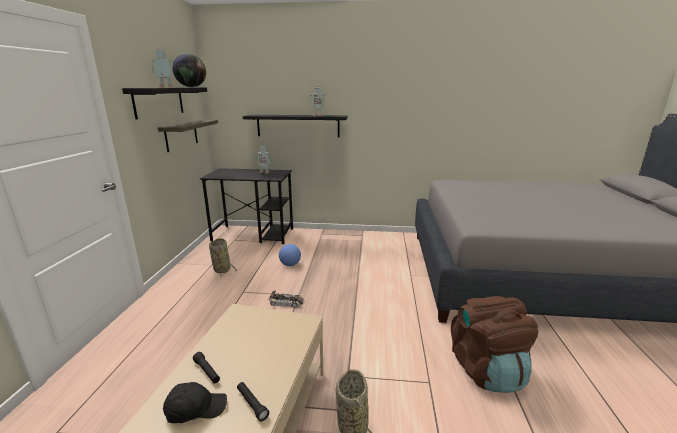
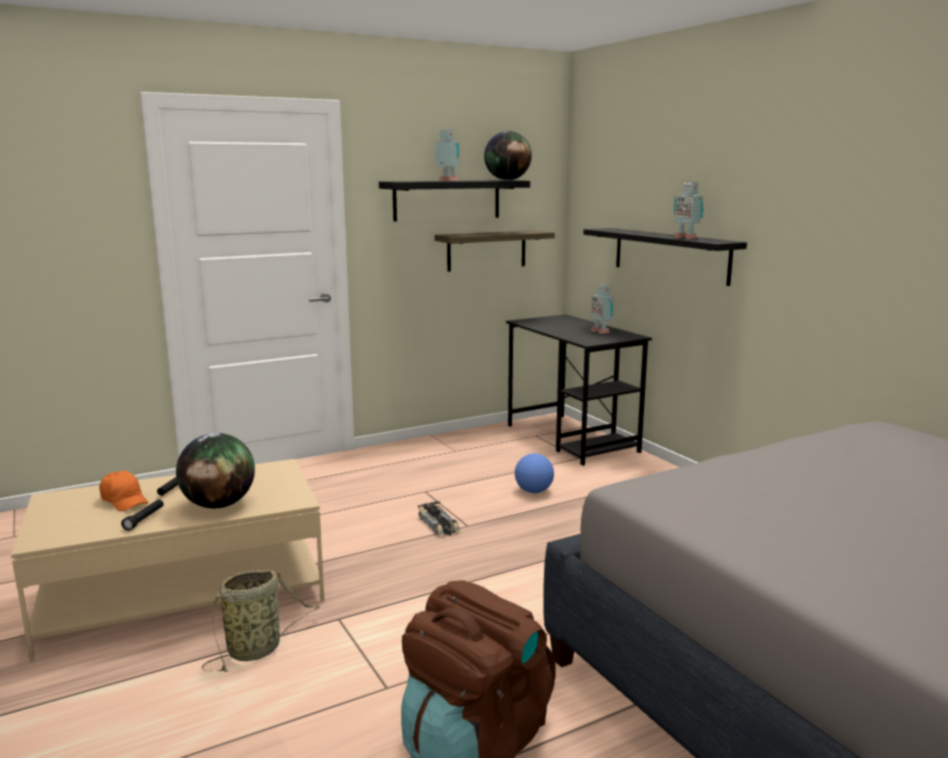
camera: 55 degrees right, 5 degrees down
black cap [163,382,227,423] -> orange cap [99,471,149,511]
basket [209,238,237,278] -> none
none -> globe [176,433,255,508]

